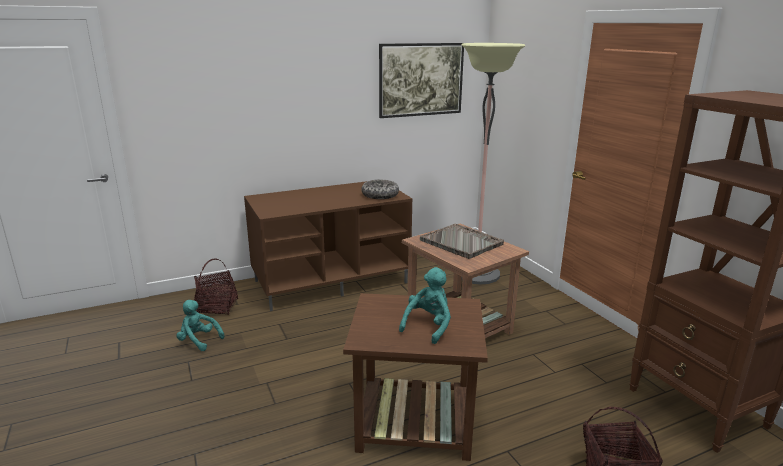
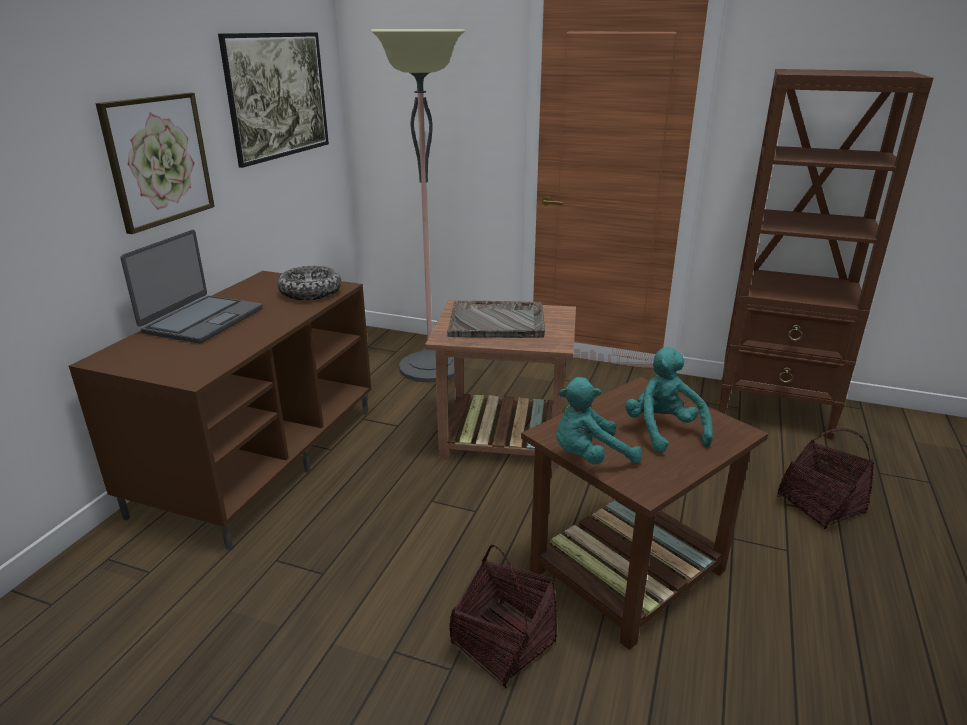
camera: 45 degrees left, 5 degrees up
turquoise plush toy [176,300,224,351] -> turquoise plush toy moved to [556,377,642,464]
basket [194,258,238,315] -> basket moved to [449,544,557,688]
none -> picture [96,93,215,234]
none -> laptop [120,230,263,344]

